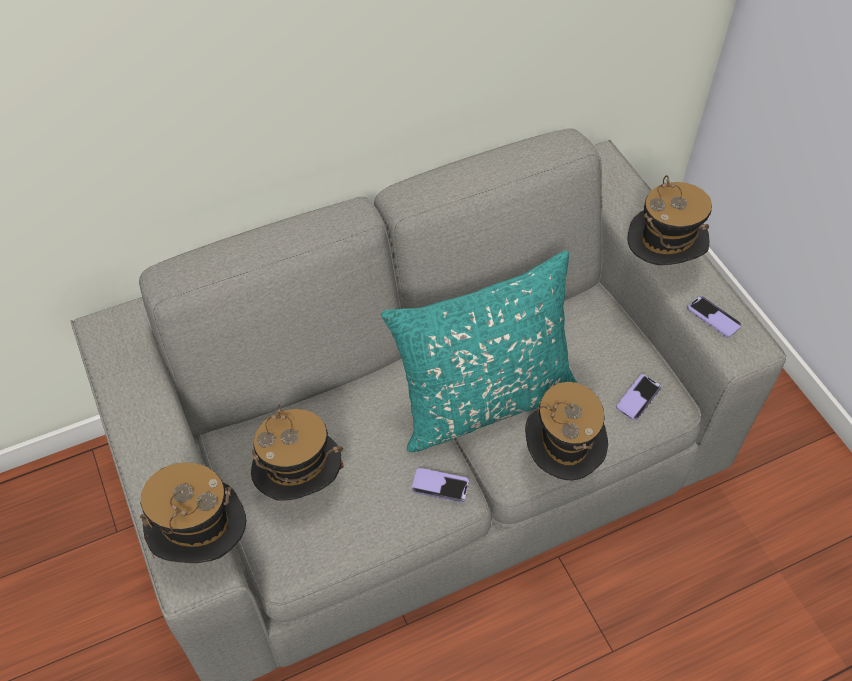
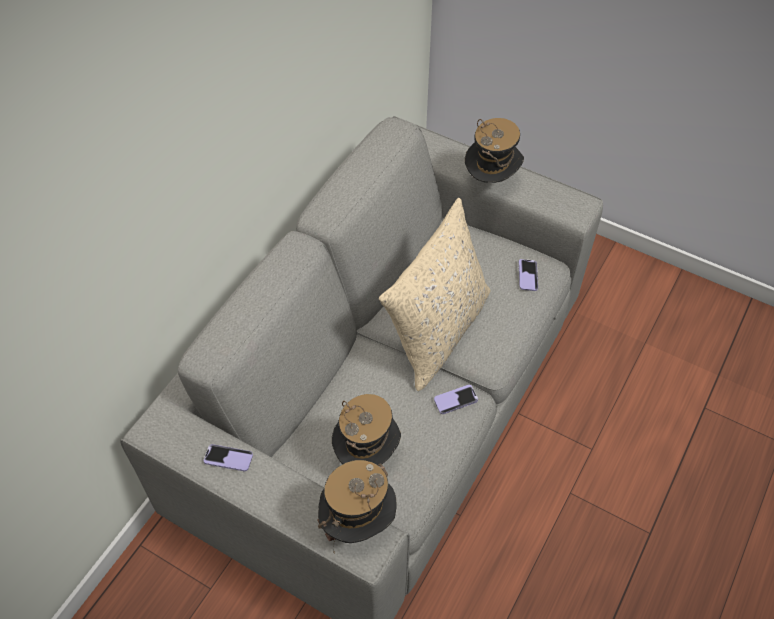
camera: 35 degrees left, 0 degrees up
turquoise pillow [381,251,577,452] -> beige pillow [379,198,490,391]
hat [525,382,608,480] -> none
phone [687,296,742,337] -> phone moved to [203,444,253,471]

